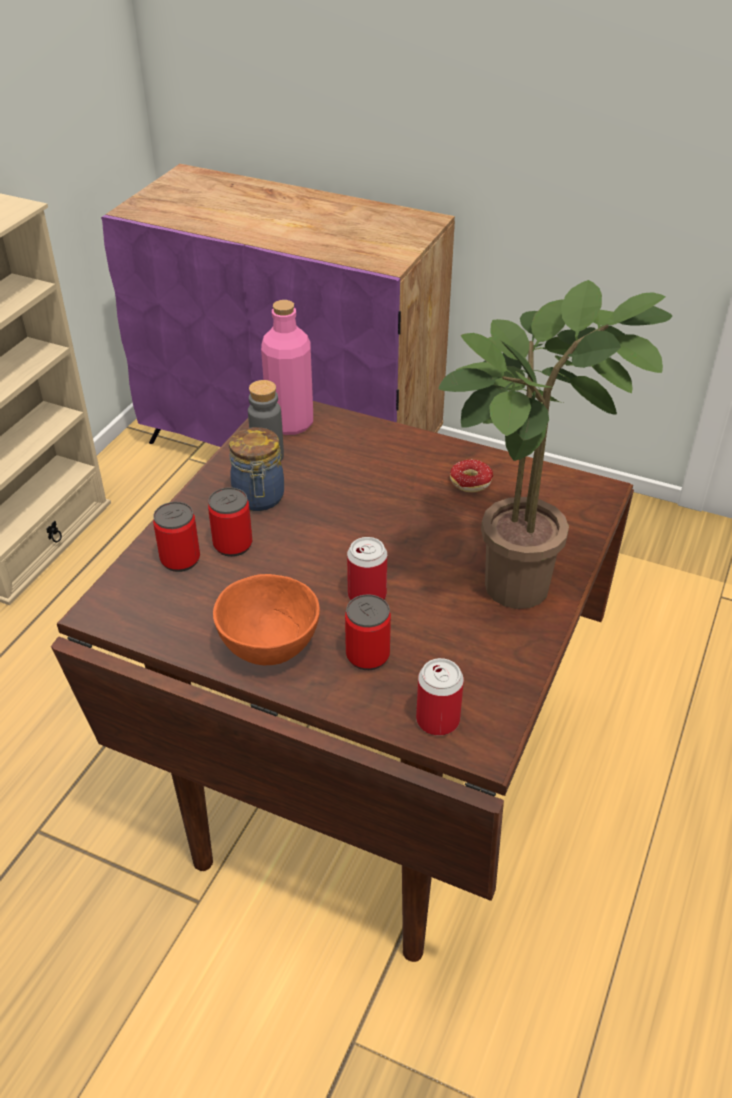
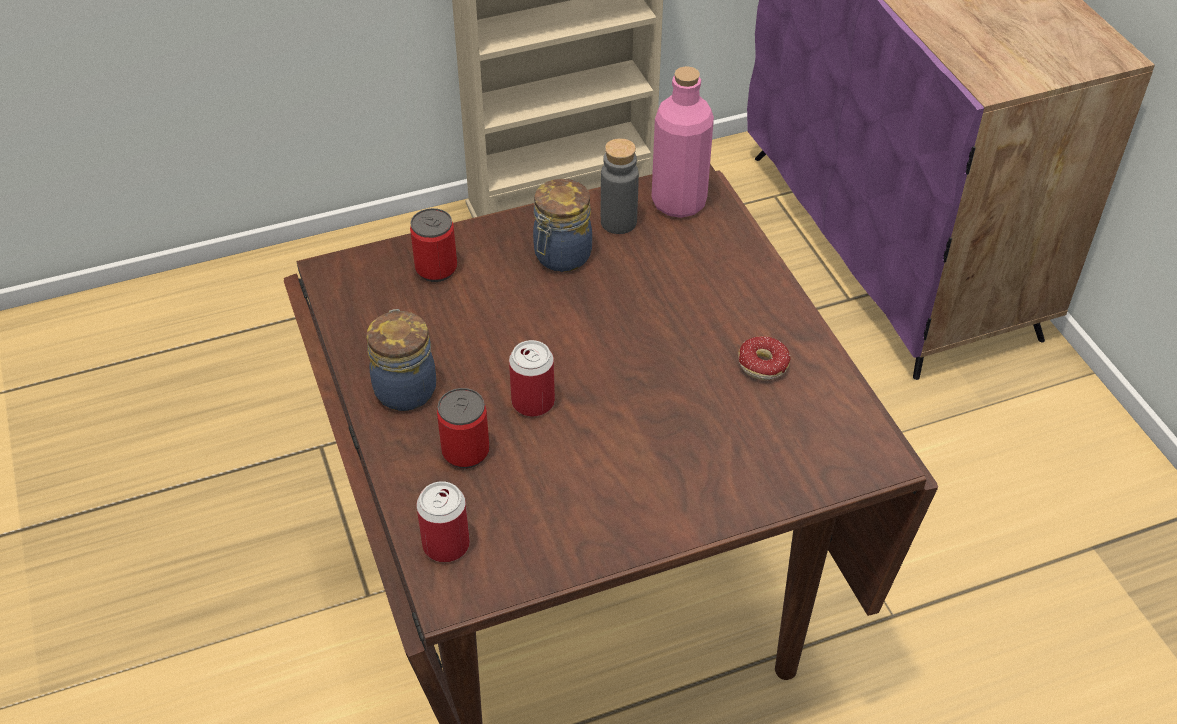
camera: 45 degrees right, 5 degrees up
can [208,487,252,557] -> none
orange bowl [213,574,320,665] -> jar [366,309,436,411]
potted plant [439,280,672,609] -> none

